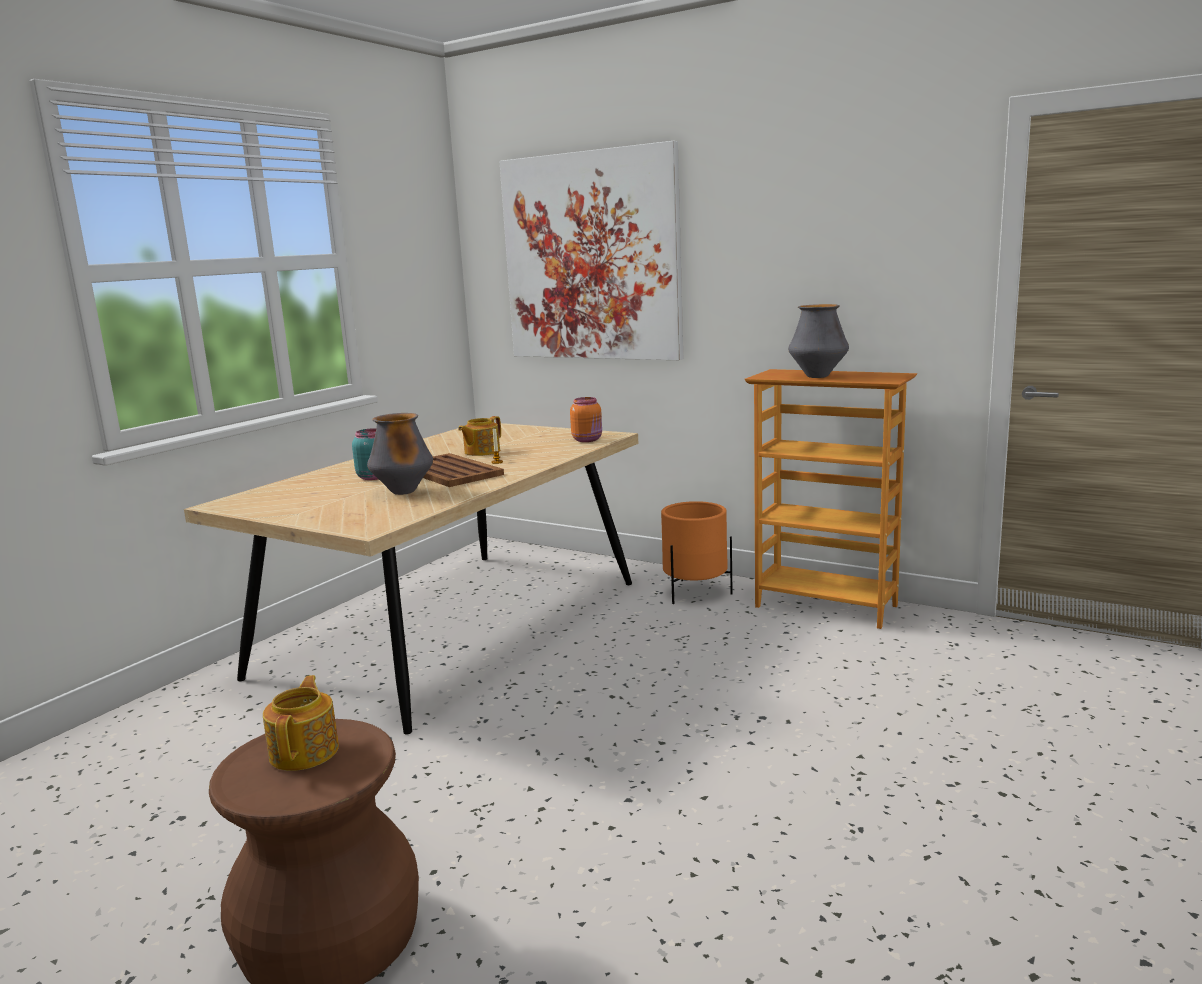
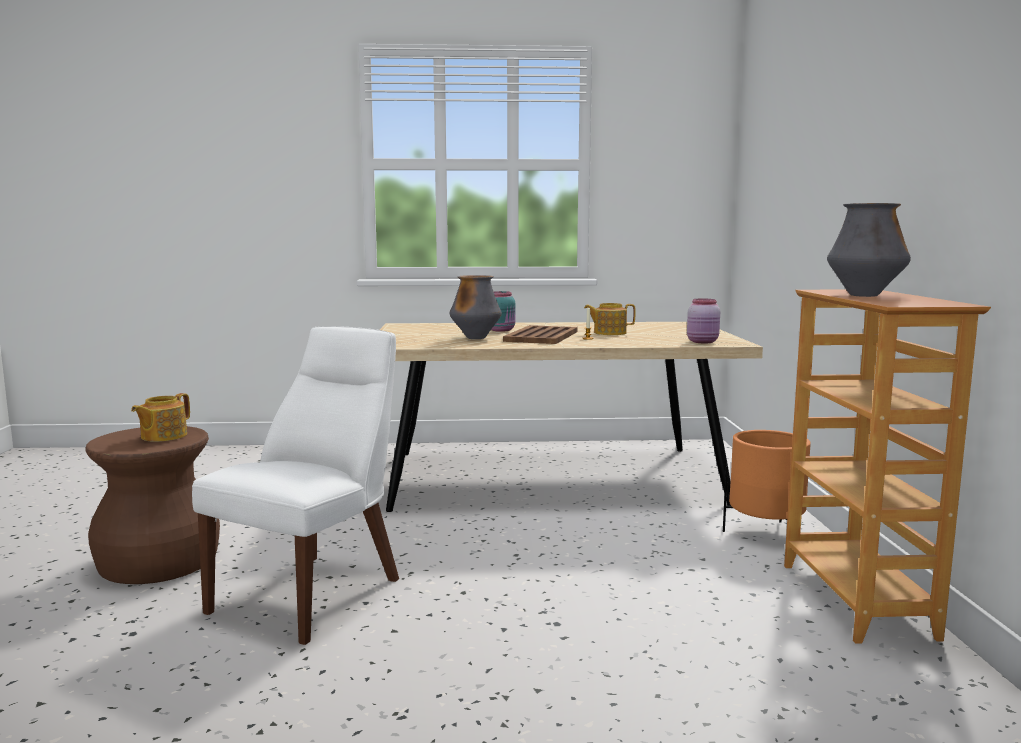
camera: 55 degrees right, 5 degrees down
teapot [263,675,339,771] -> teapot turned 150 degrees clockwise [131,393,190,442]
picture [499,141,683,360] -> none
orange jar [570,397,602,442] -> pink jar [687,299,720,343]
none -> white chair [192,326,399,645]

